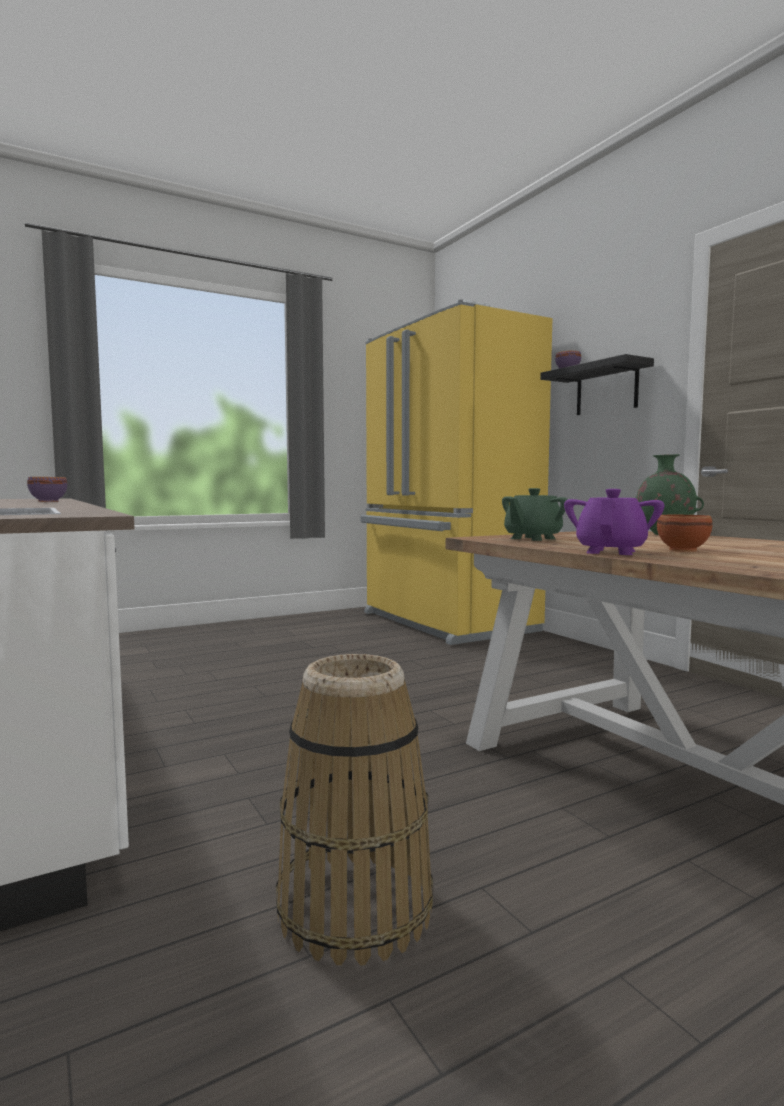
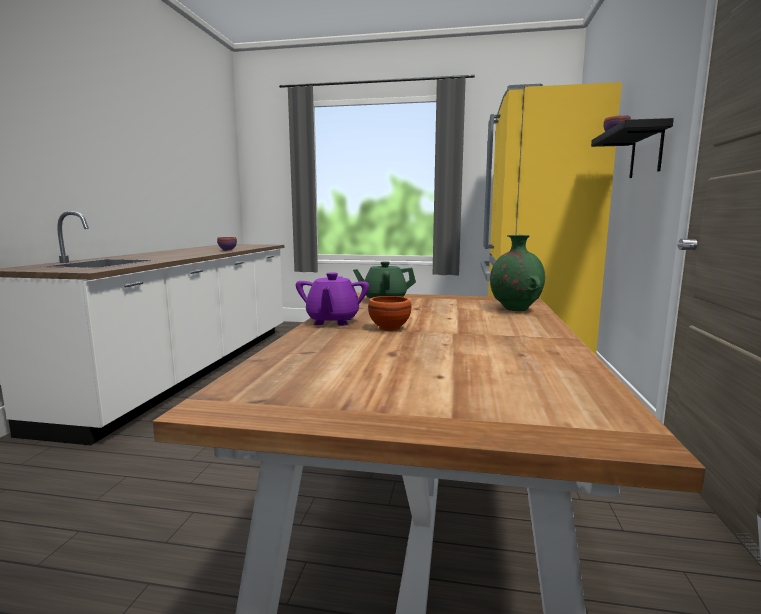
camera: 40 degrees right, 5 degrees up
basket [276,654,433,966] -> none
purple teapot [564,489,664,555] -> purple teapot turned 120 degrees clockwise [296,272,369,326]

